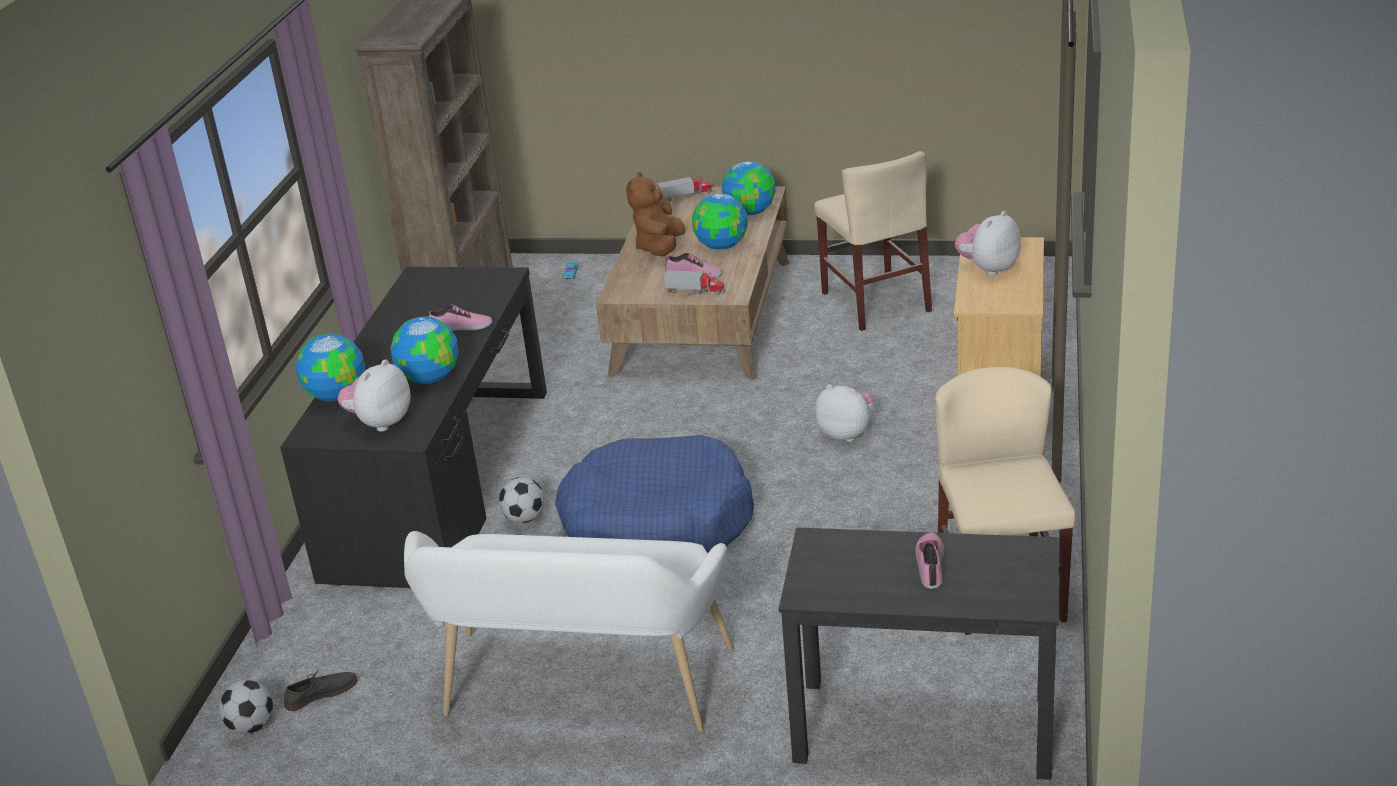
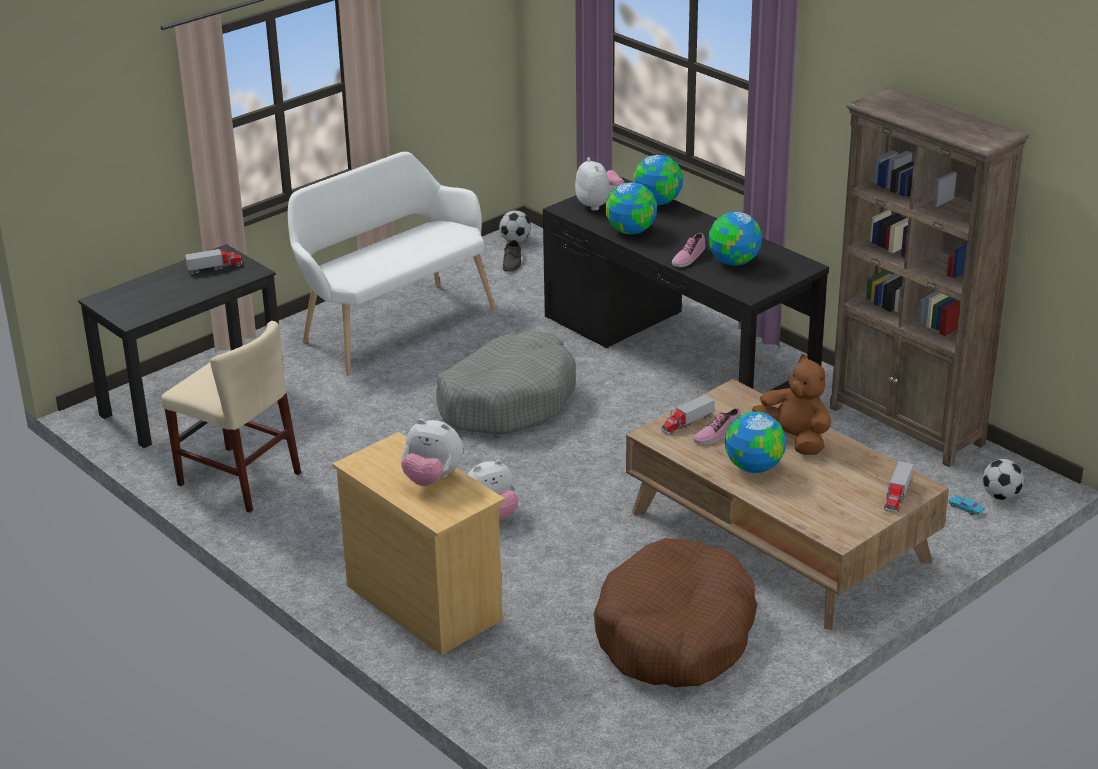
camera: 125 degrees right, 0 degrees up
football [499,477,544,523] -> football moved to [983,459,1024,500]
blue dog bed [555,435,754,553] -> grey dog bed [436,330,576,434]
globe [722,162,775,215] -> globe moved to [709,212,762,265]
beige chair [814,151,932,331] -> brown dog bed [594,538,757,687]
shoe [916,533,944,589] -> none
plush toy [955,211,1021,276] -> plush toy turned 120 degrees clockwise [401,419,463,486]
none -> toy truck [185,248,242,274]

